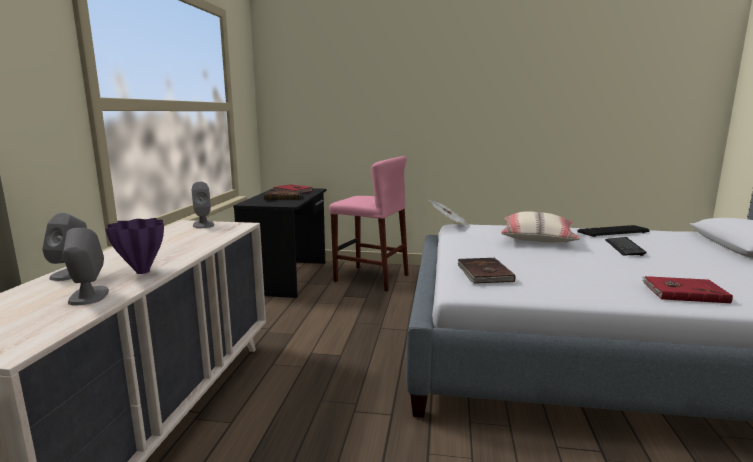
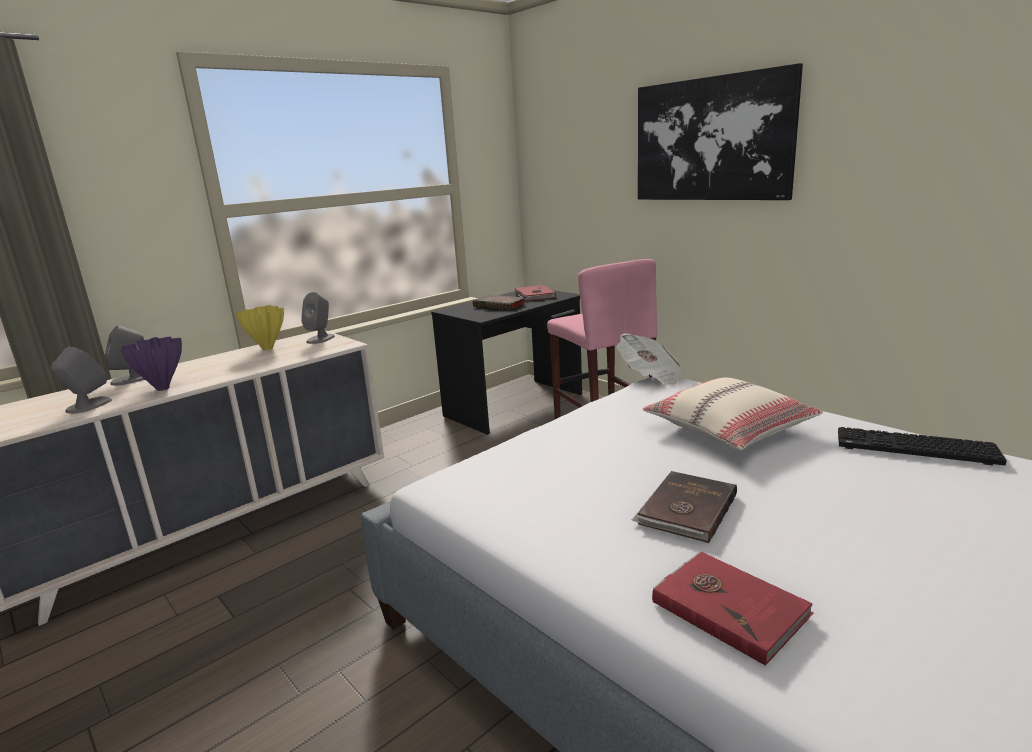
camera: 40 degrees right, 5 degrees up
brown book [457,257,515,284] -> brown book moved to [632,471,737,543]
keyboard [605,237,647,256] -> none
none -> yellow vase [236,305,284,350]
none -> picture [638,63,803,200]

